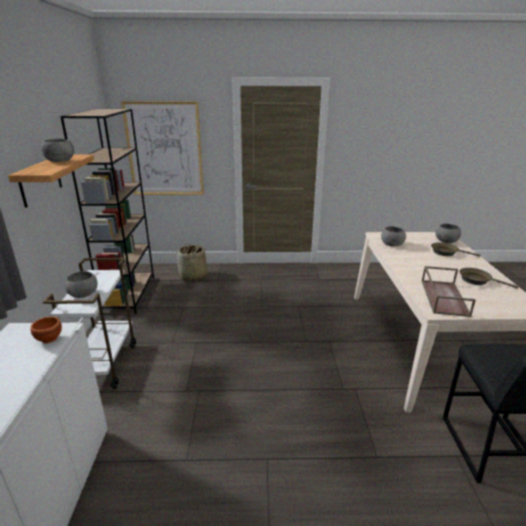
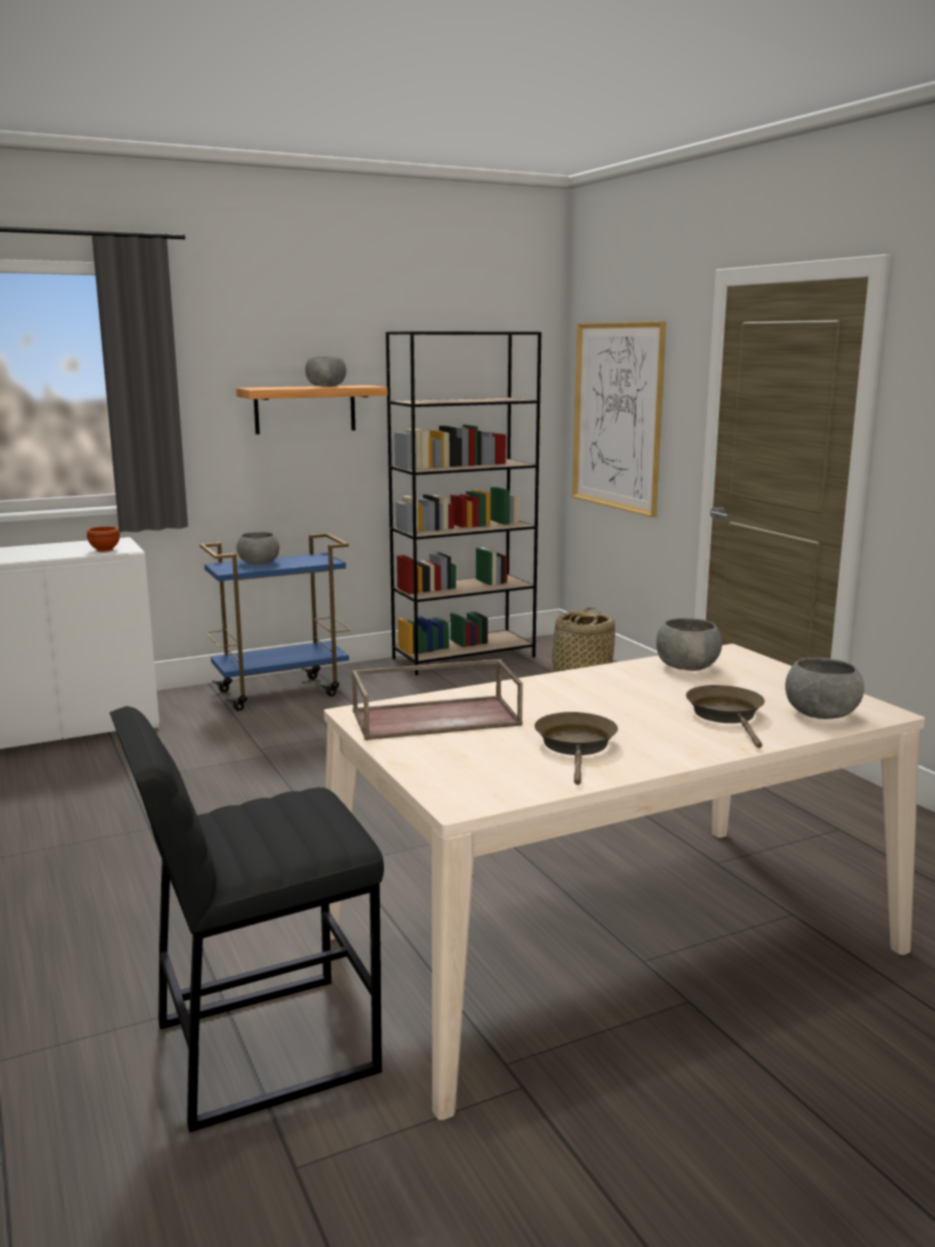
camera: 65 degrees right, 10 degrees down
white cart [43,258,136,389] -> blue cart [200,533,351,711]

